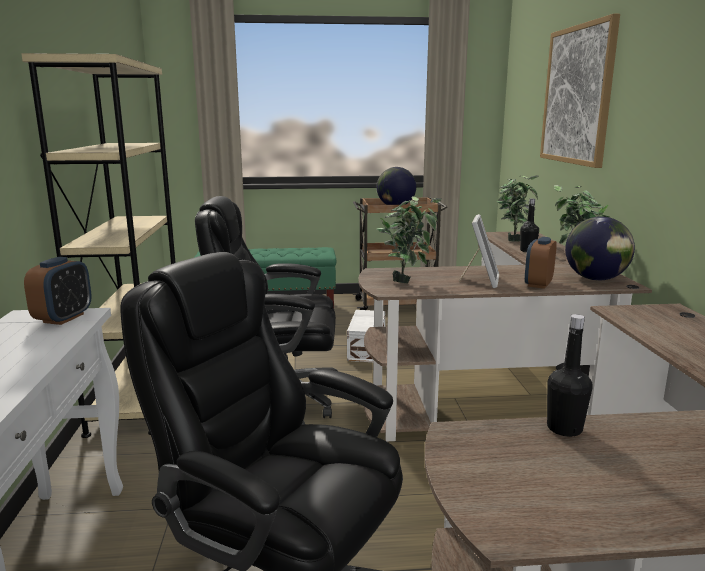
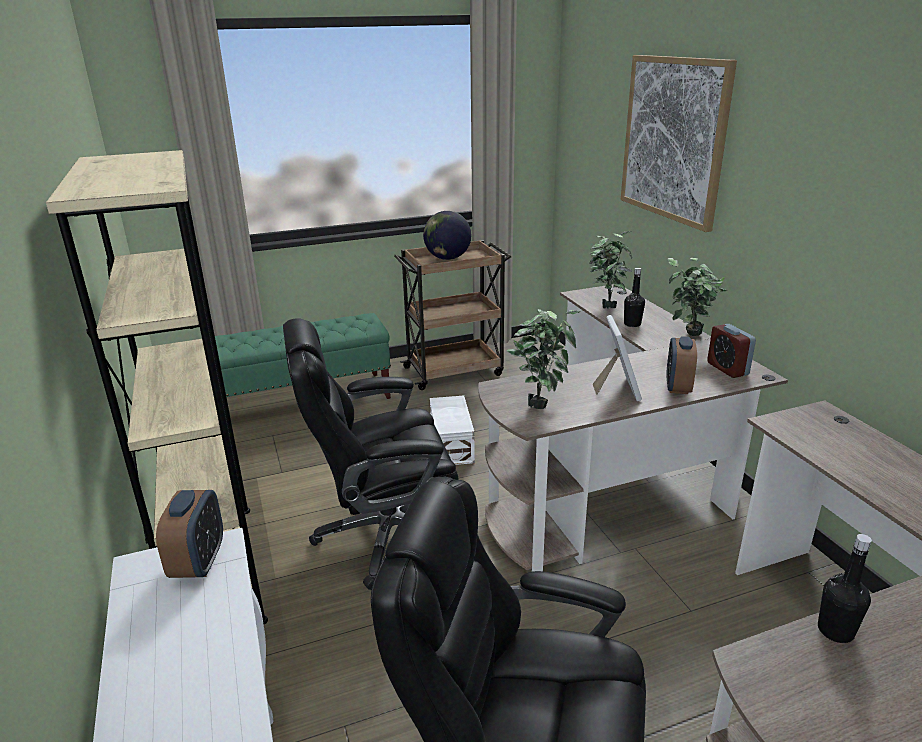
camera: 15 degrees left, 10 degrees up
globe [565,216,635,281] -> alarm clock [707,324,756,378]

